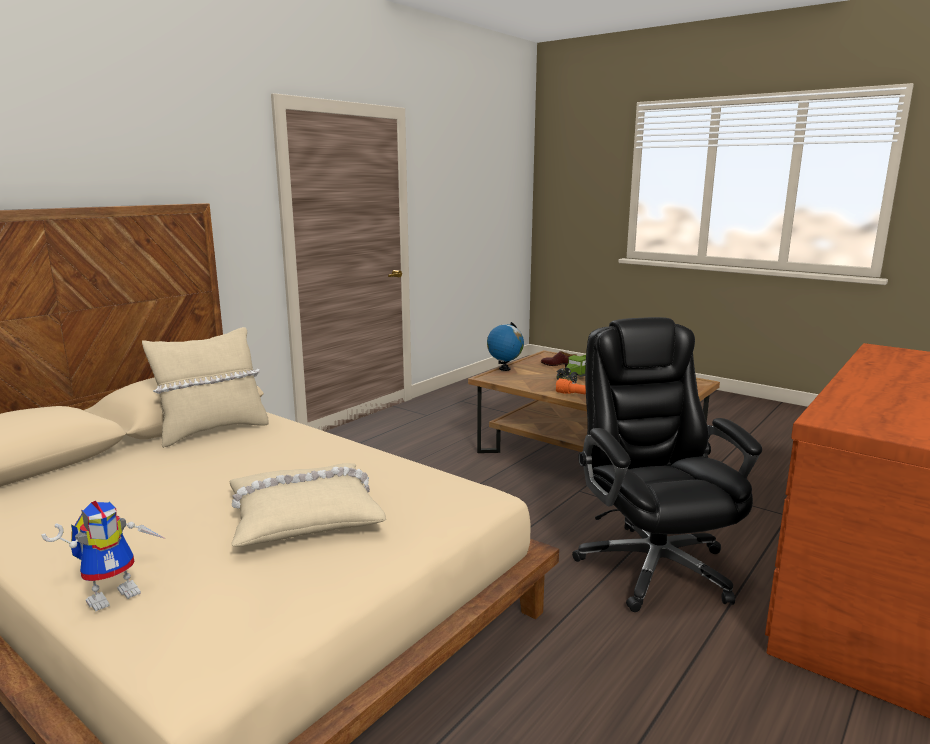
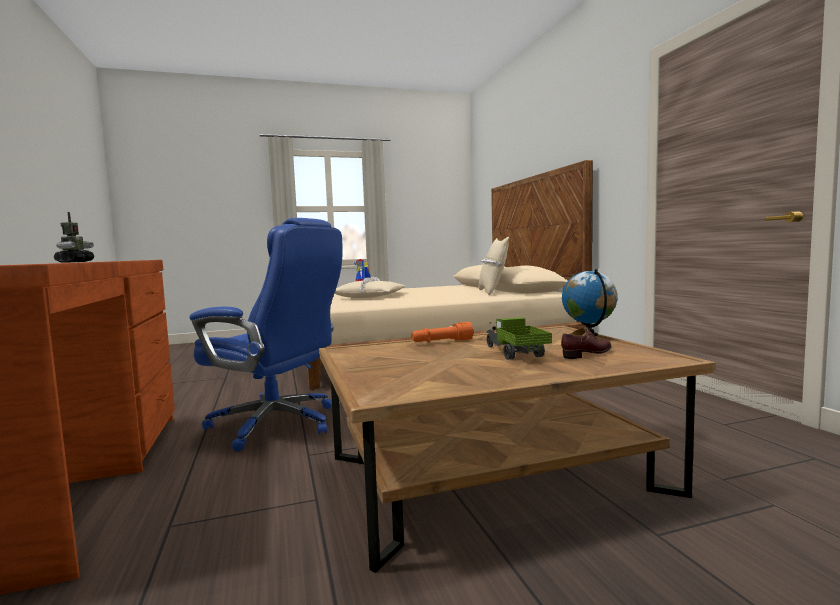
camera: 125 degrees right, 10 degrees down
black office chair [572,317,762,612] -> blue office chair [189,218,343,452]
none -> toy robot [54,212,94,263]

